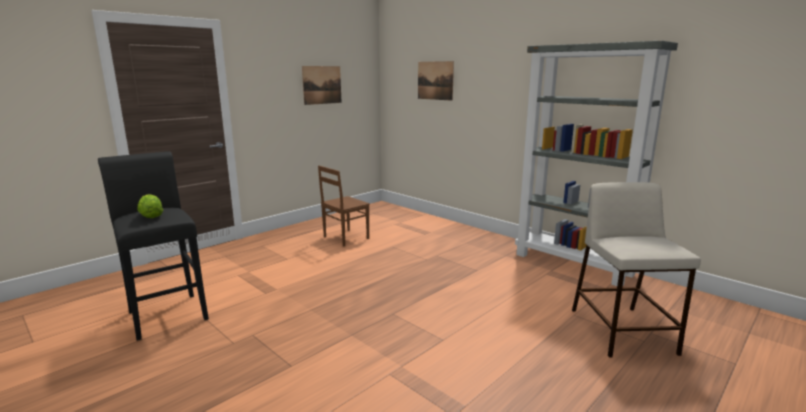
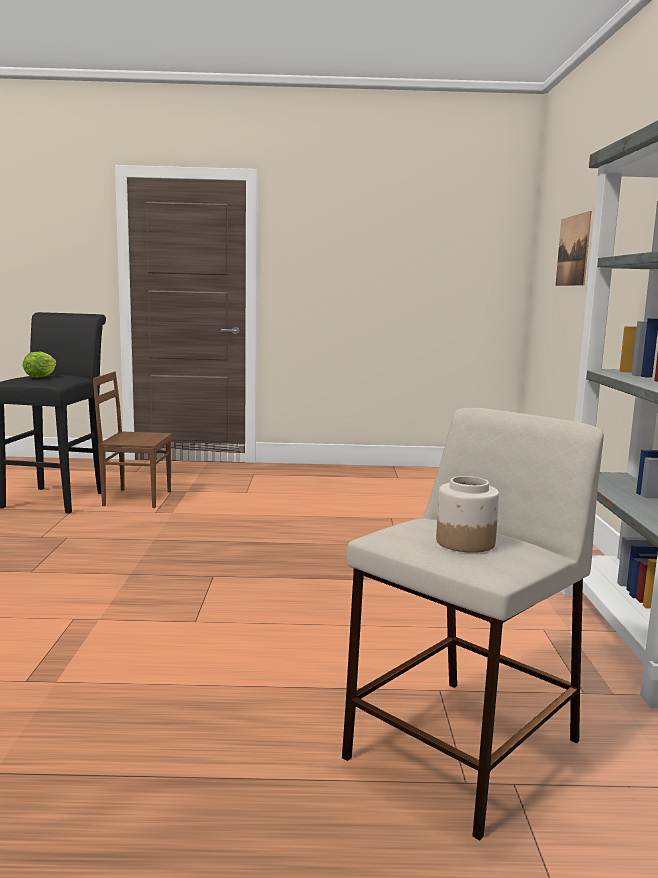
camera: 45 degrees right, 5 degrees down
picture [302,66,342,105] -> none
brown chair [318,166,370,246] -> brown chair moved to [93,371,172,508]
none -> jar [436,476,499,553]

